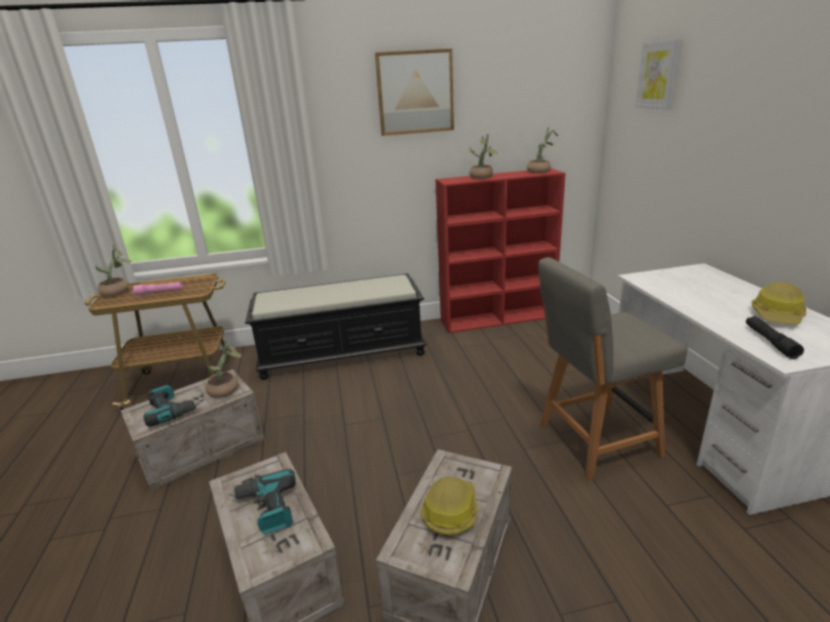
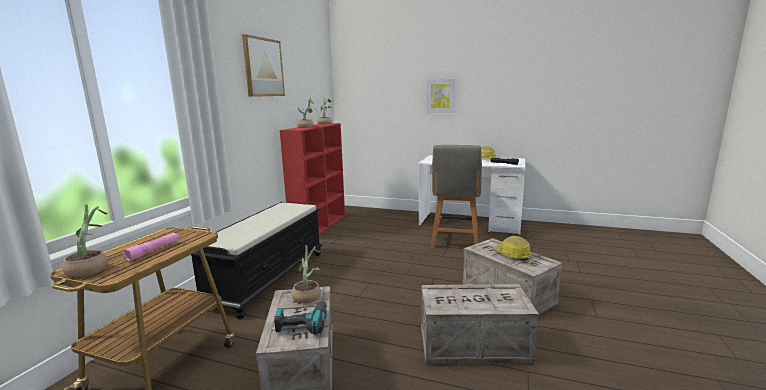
camera: 60 degrees left, 10 degrees down
power drill [228,469,296,535] -> none
picture [635,39,682,110] -> picture moved to [426,79,455,113]

